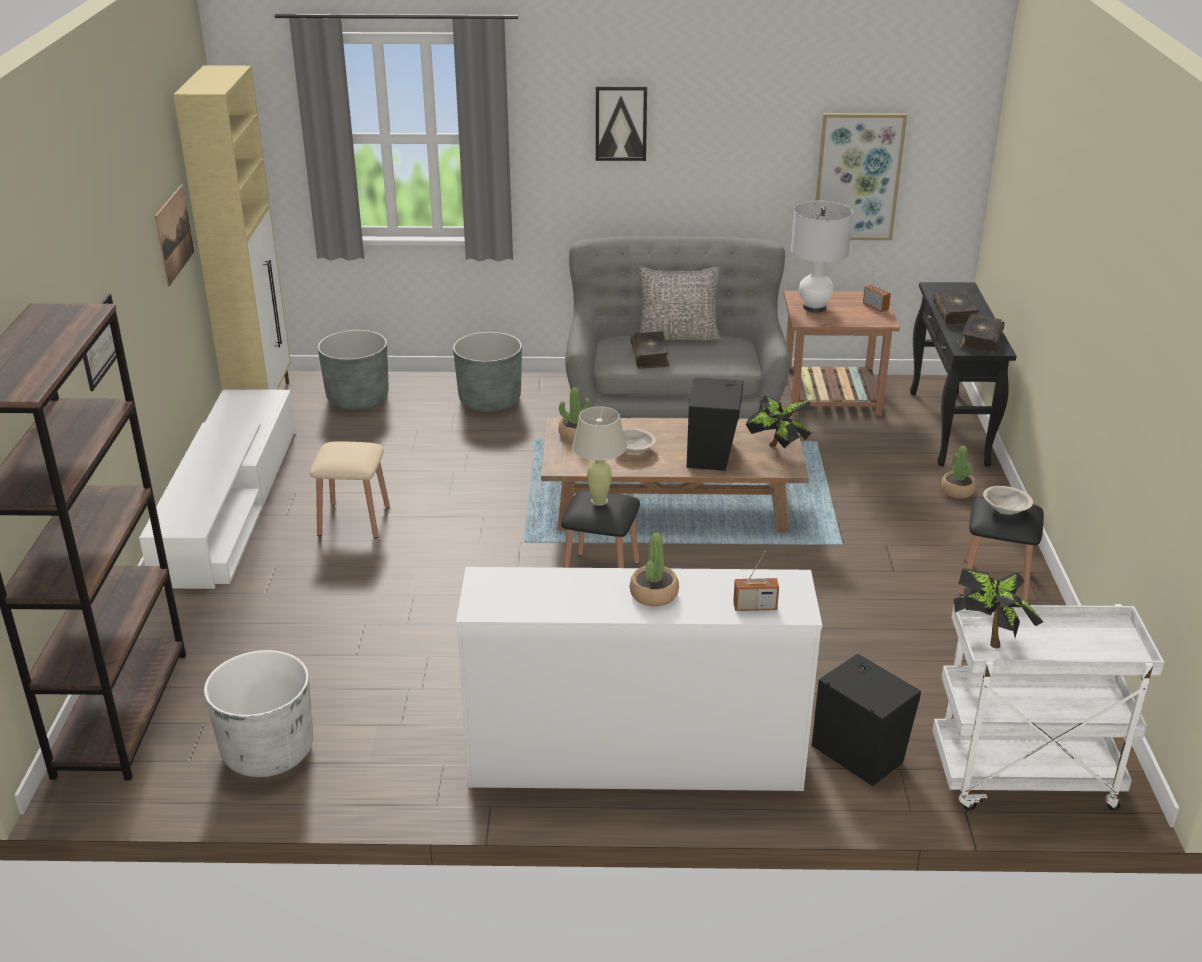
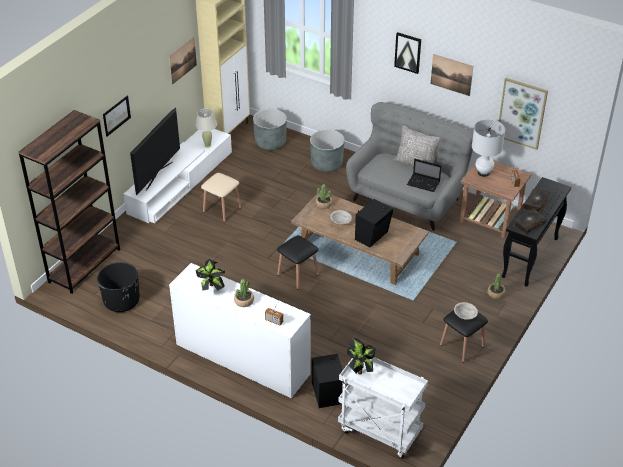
camera: 30 degrees right, 10 degrees up
white planter [204,650,313,777] -> black planter [97,262,140,312]
beige table lamp [572,406,627,506] -> beige table lamp moved to [195,109,217,148]
book [631,331,669,369] -> none
potted plant [746,395,811,448] -> potted plant moved to [196,259,225,291]
none -> television [130,107,180,195]
none -> laptop [407,159,442,192]
none -> picture [431,54,473,96]

